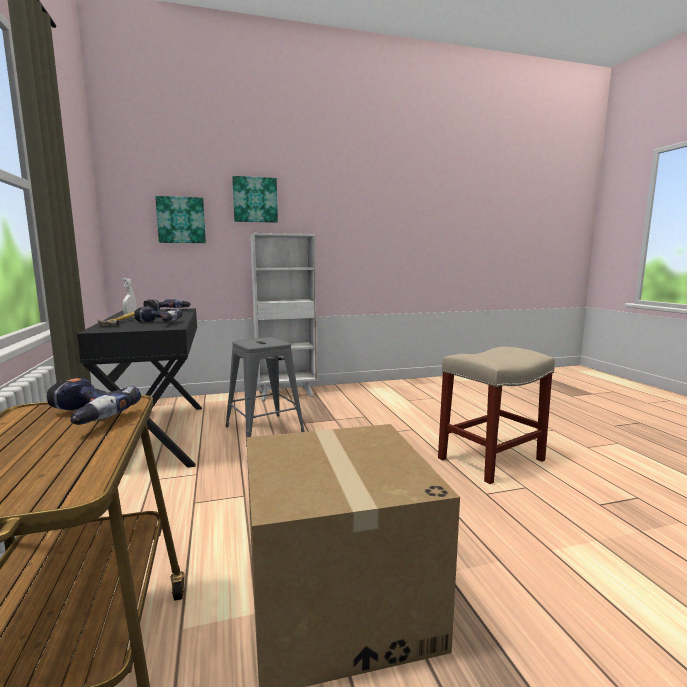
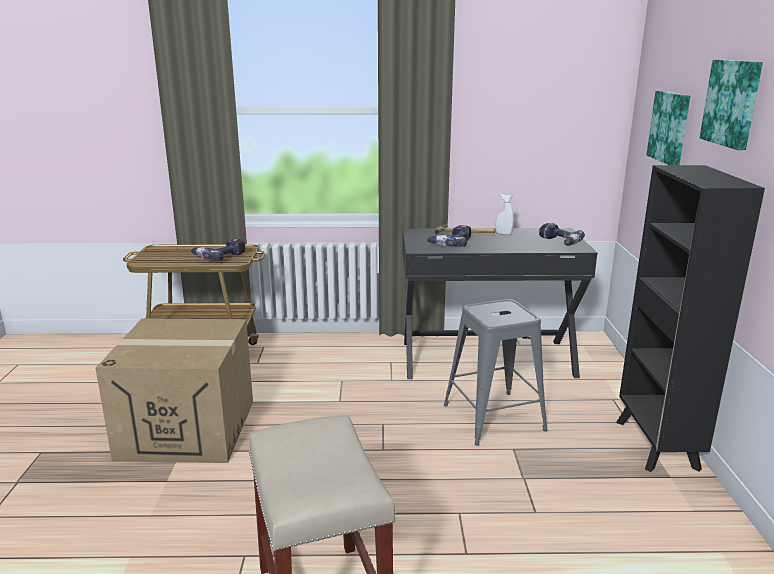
camera: 105 degrees right, 10 degrees up
white bookcase [250,233,317,401] -> black bookcase [616,165,765,472]

